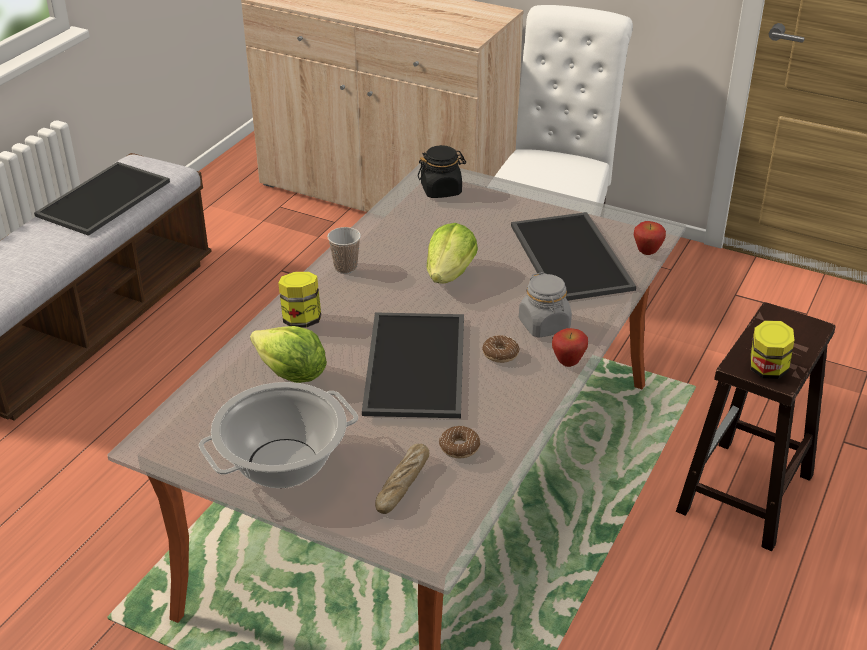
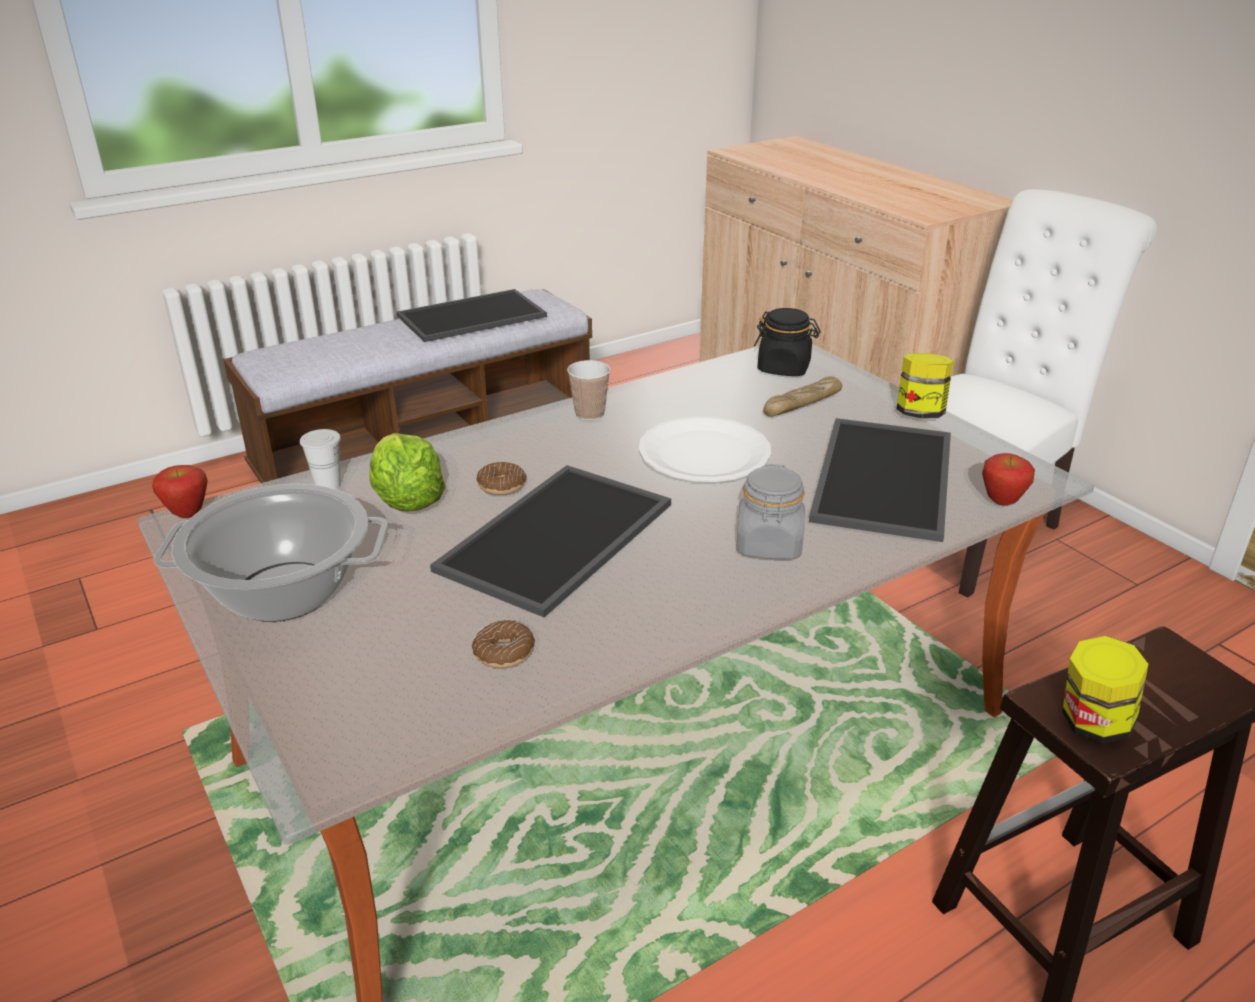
camera: 30 degrees right, 5 degrees down
jar [278,272,321,328] -> jar moved to [896,353,953,418]
bread [375,444,429,514] -> bread moved to [763,376,842,417]
lettuce [427,223,478,284] -> white plate [639,417,771,482]
donut [482,335,520,363] -> donut moved to [476,462,527,495]
apple [552,328,588,367] -> apple moved to [152,465,208,518]
none -> white cup [300,429,341,490]

